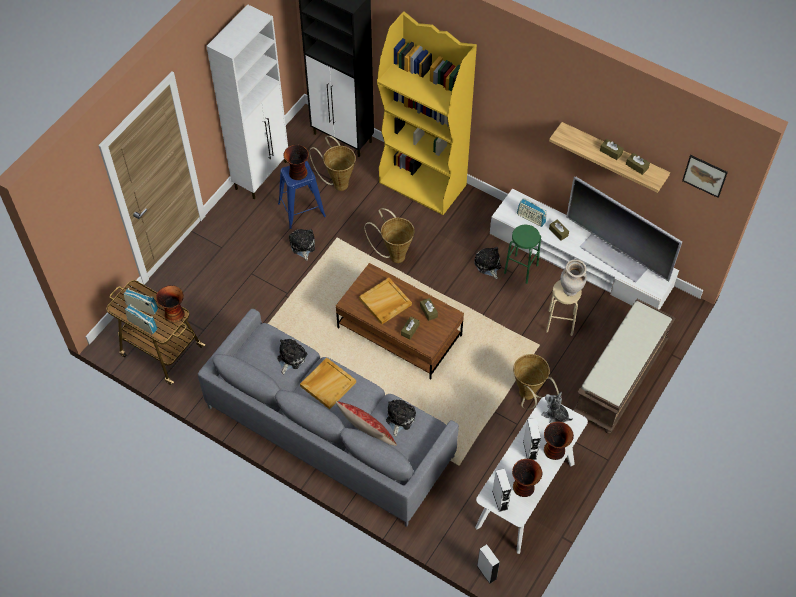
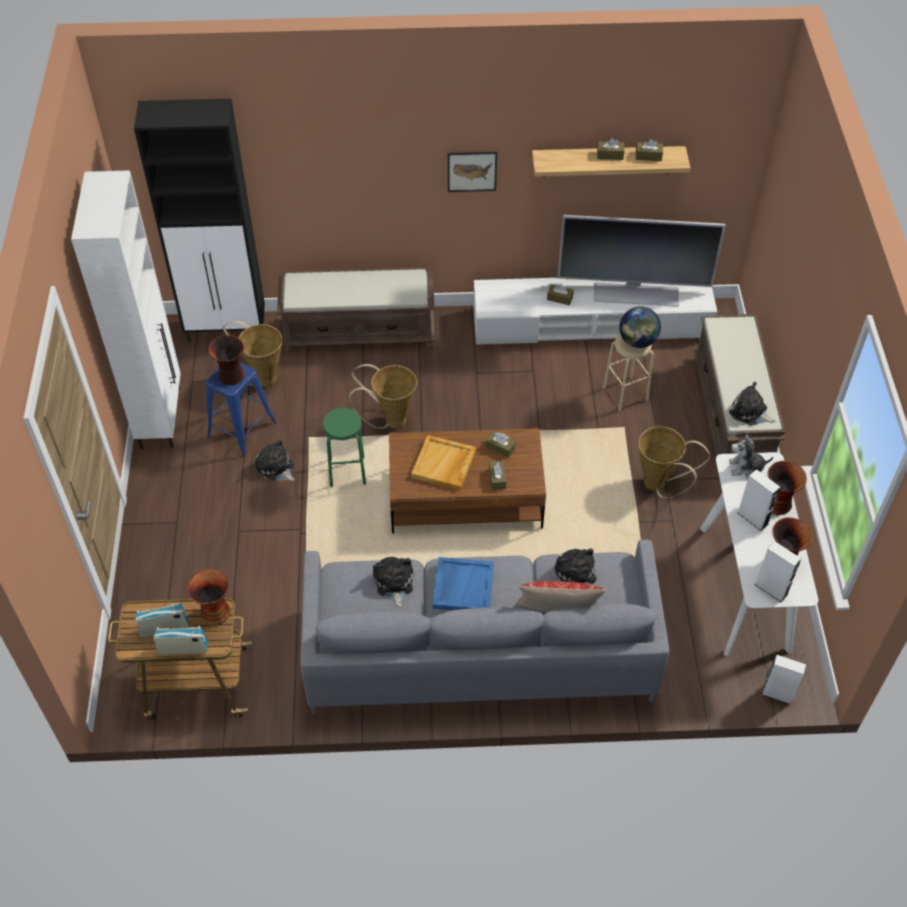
camera: 35 degrees left, 5 degrees down
beige tray [300,358,356,409] -> blue tray [433,557,494,610]
yellow bookcase [377,11,477,215] -> brown bench [277,267,435,352]
plush toy [474,247,501,279] -> plush toy moved to [729,382,775,426]
green stool [504,225,541,284] -> green stool moved to [323,408,366,487]
radio [517,198,547,227] -> none
beige vase [560,259,587,296] -> globe [619,306,661,348]
picture [682,155,728,198] -> picture moved to [448,151,497,192]

